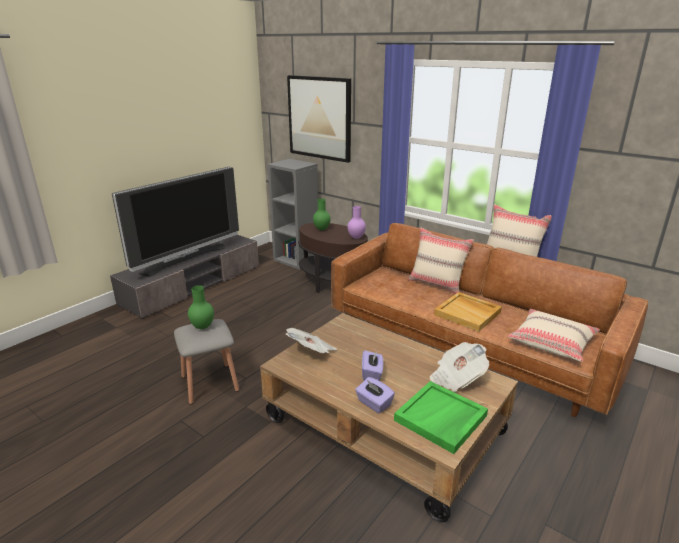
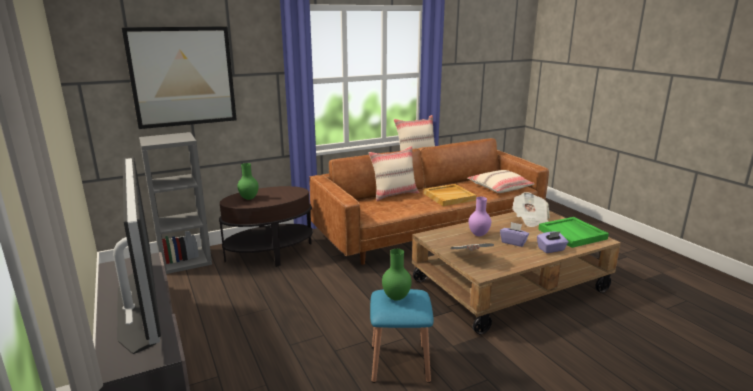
camera: 65 degrees left, 5 degrees down
grey stool [174,319,239,405] -> blue stool [370,289,434,383]
purple vase [347,206,366,239] -> purple vase moved to [468,197,491,236]

